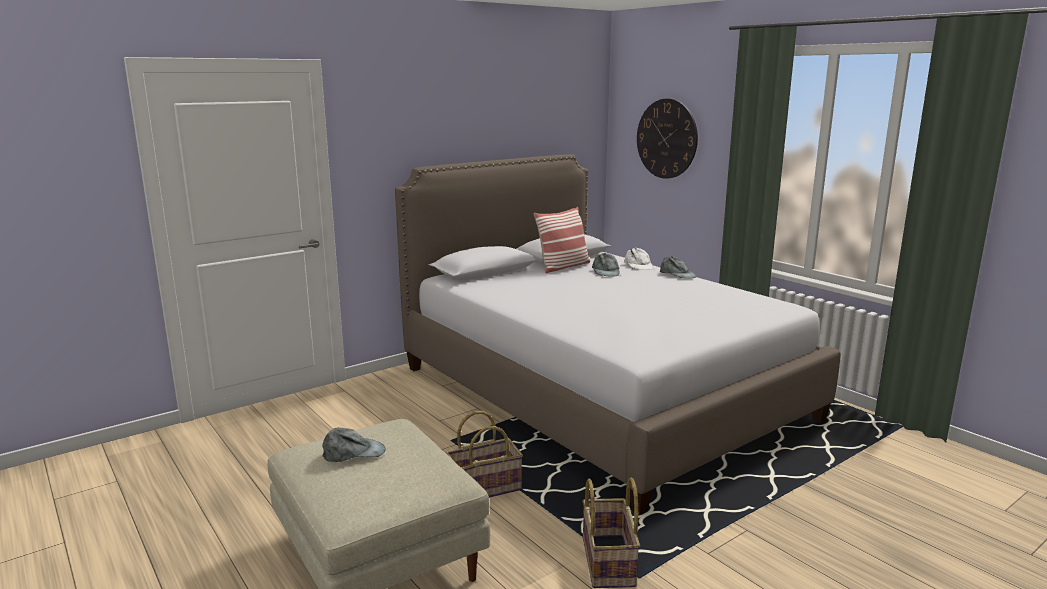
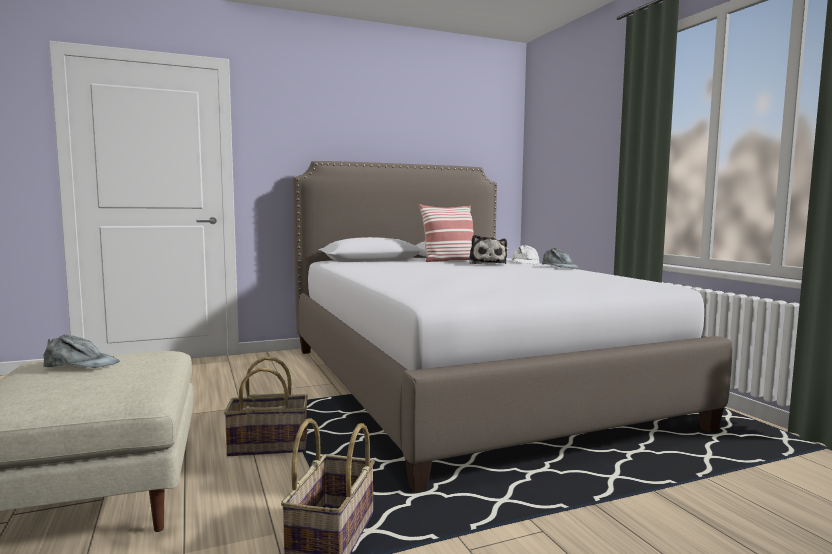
camera: 15 degrees right, 10 degrees down
grey cap [592,253,620,277] -> plush toy [469,235,507,264]
wall clock [637,99,698,179] -> none

